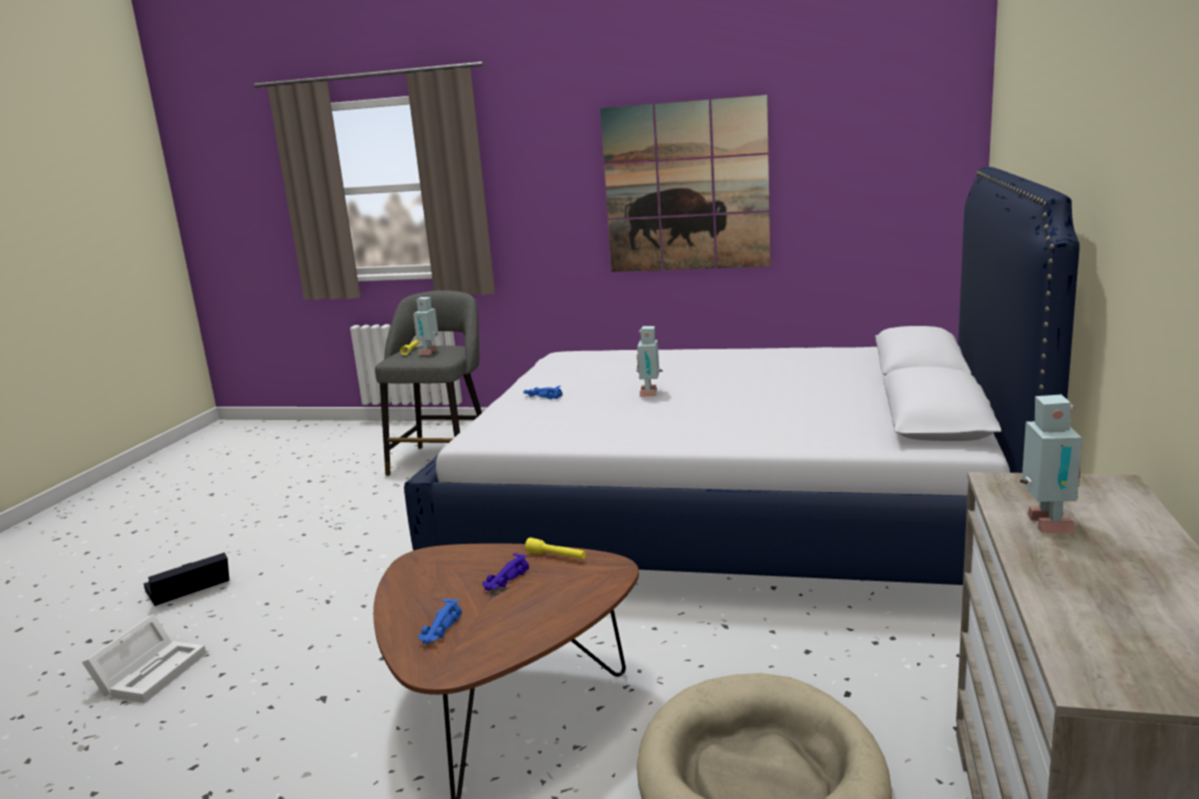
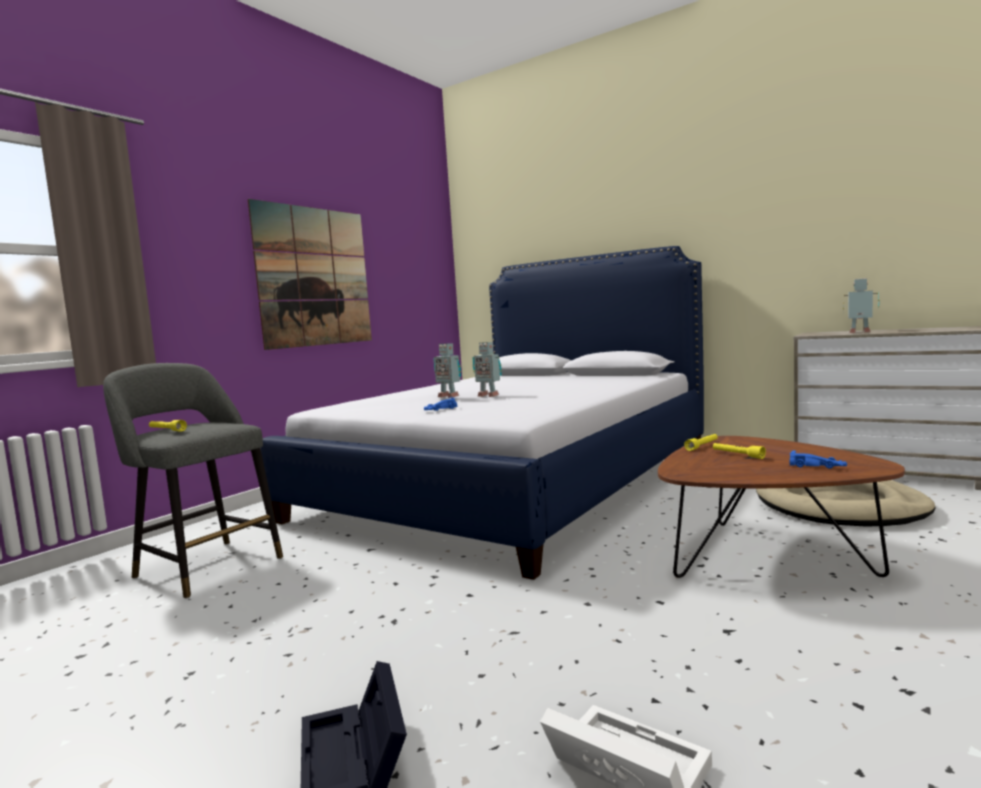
camera: 70 degrees left, 10 degrees down
toy robot [413,297,439,355] -> toy robot moved to [433,343,461,398]
purple toy car [482,553,529,591] -> yellow flashlight [713,443,766,459]

